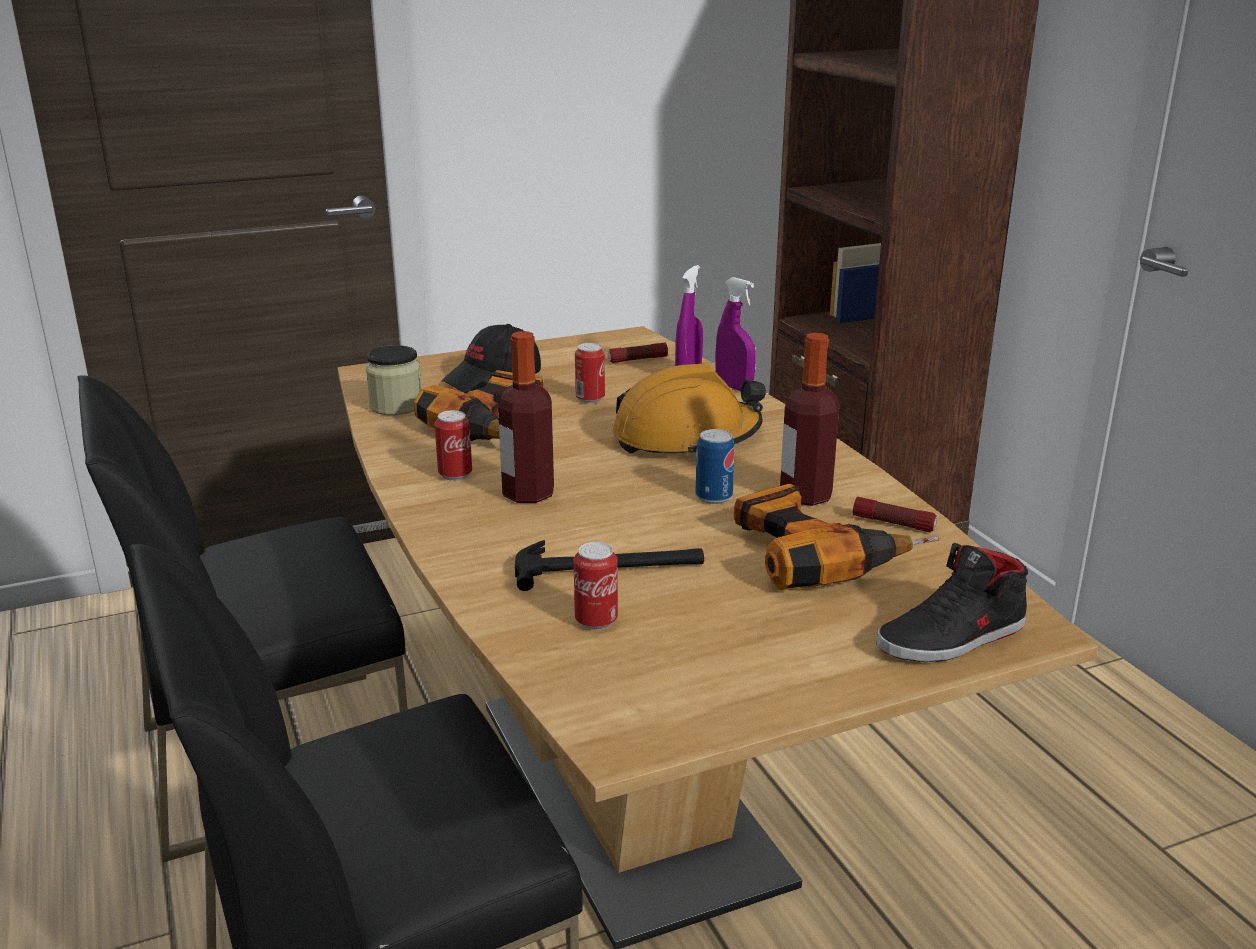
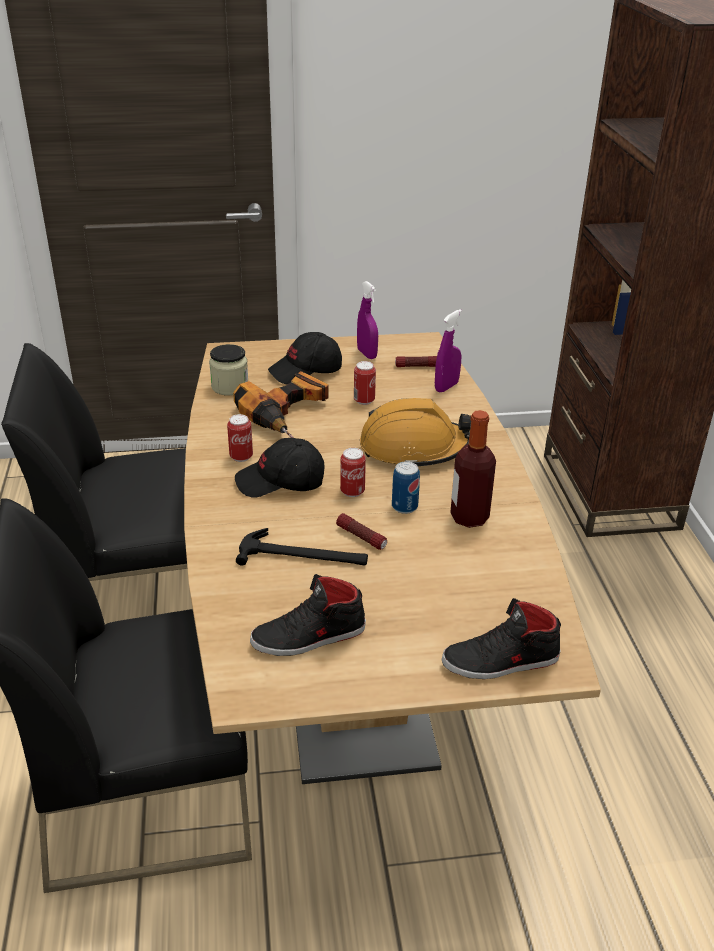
camera: 15 degrees right, 10 degrees up
bottle [498,331,554,503] -> black cap [235,438,325,498]
can [574,542,618,630] -> can moved to [340,448,366,497]
purple spray bottle [715,277,756,391] -> purple spray bottle moved to [357,281,378,359]
power drill [734,484,939,590] -> none
flashlight [853,497,937,532] -> flashlight moved to [336,513,387,550]
none -> black shoe [250,574,366,656]

